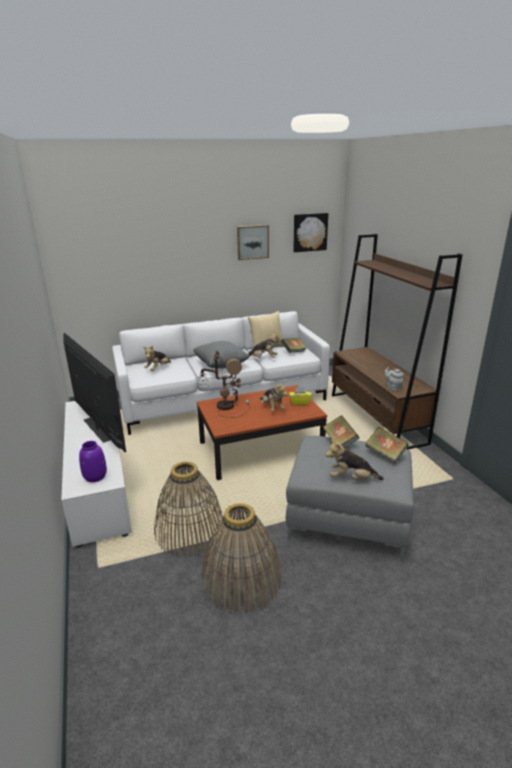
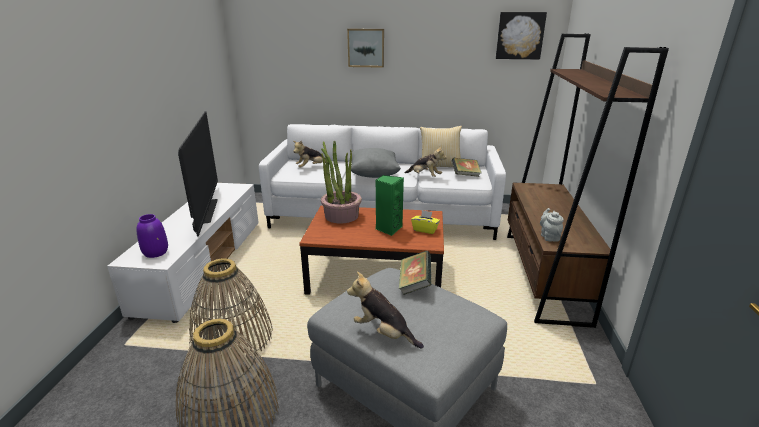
camera: 25 degrees right, 0 degrees up
table lamp [198,351,250,418] -> potted plant [321,141,362,224]
picture [237,225,269,260] -> picture moved to [347,29,384,68]
plush toy [260,382,288,411] -> green speaker [376,175,404,236]
book [365,427,408,464] -> none

